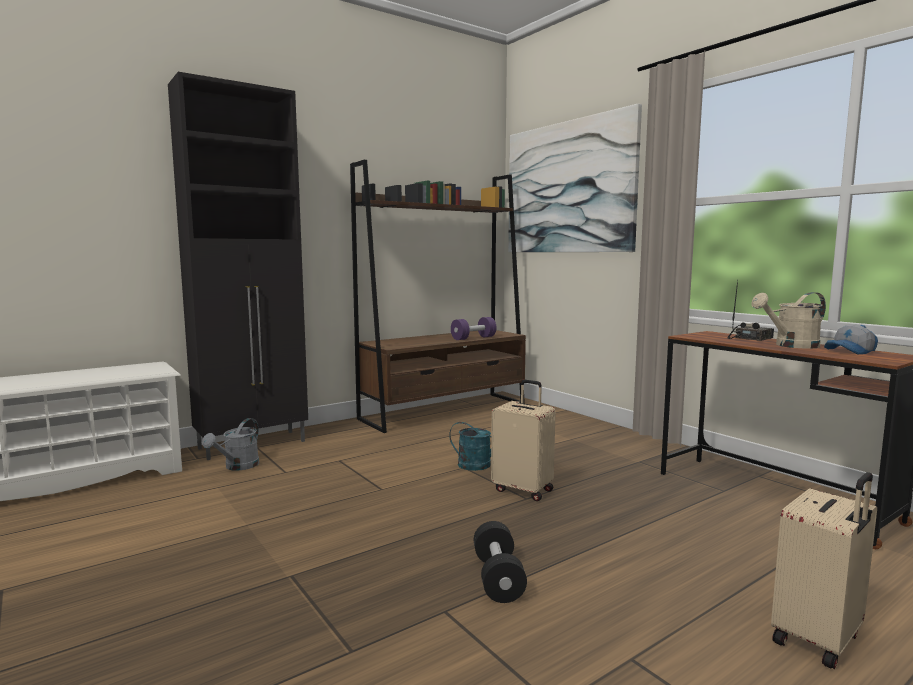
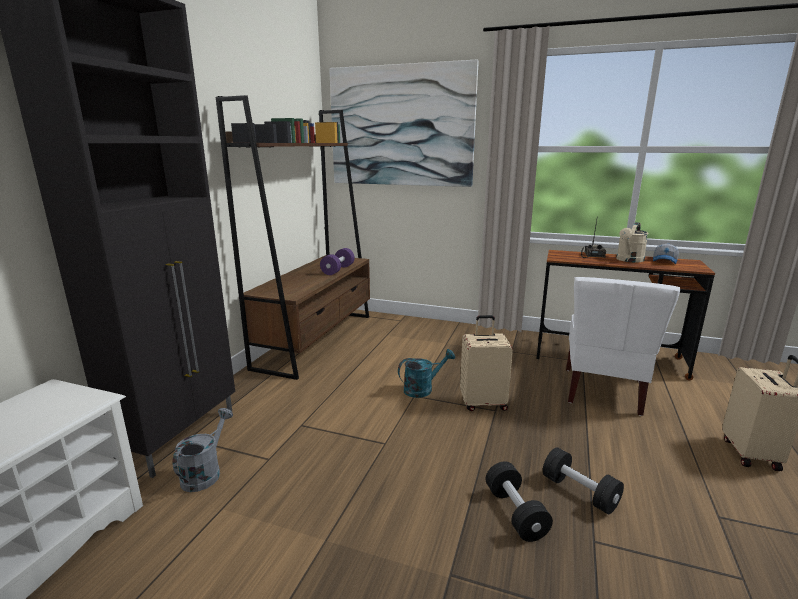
camera: 35 degrees left, 10 degrees up
grey watering can [202,418,259,470] -> grey watering can turned 150 degrees counterclockwise [172,408,233,492]
none -> black dumbbell [486,462,553,542]
none -> white chair [566,277,680,416]

